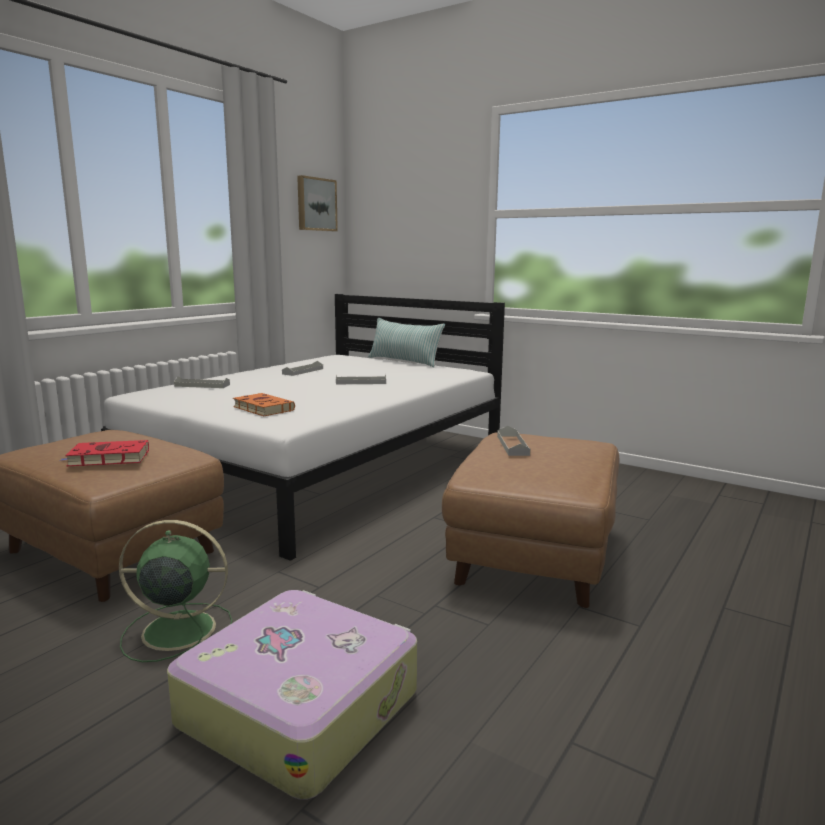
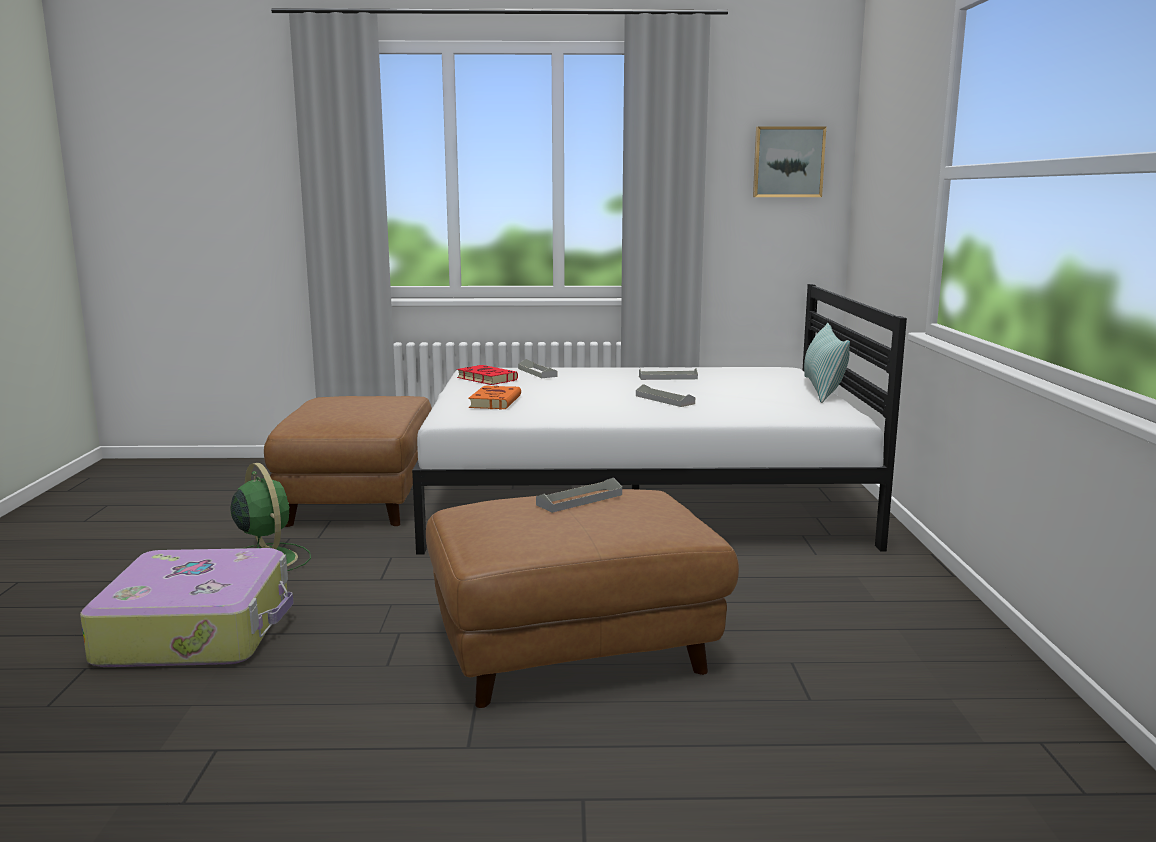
camera: 55 degrees right, 0 degrees up
red book [59,440,149,466] -> red book moved to [457,365,518,385]

